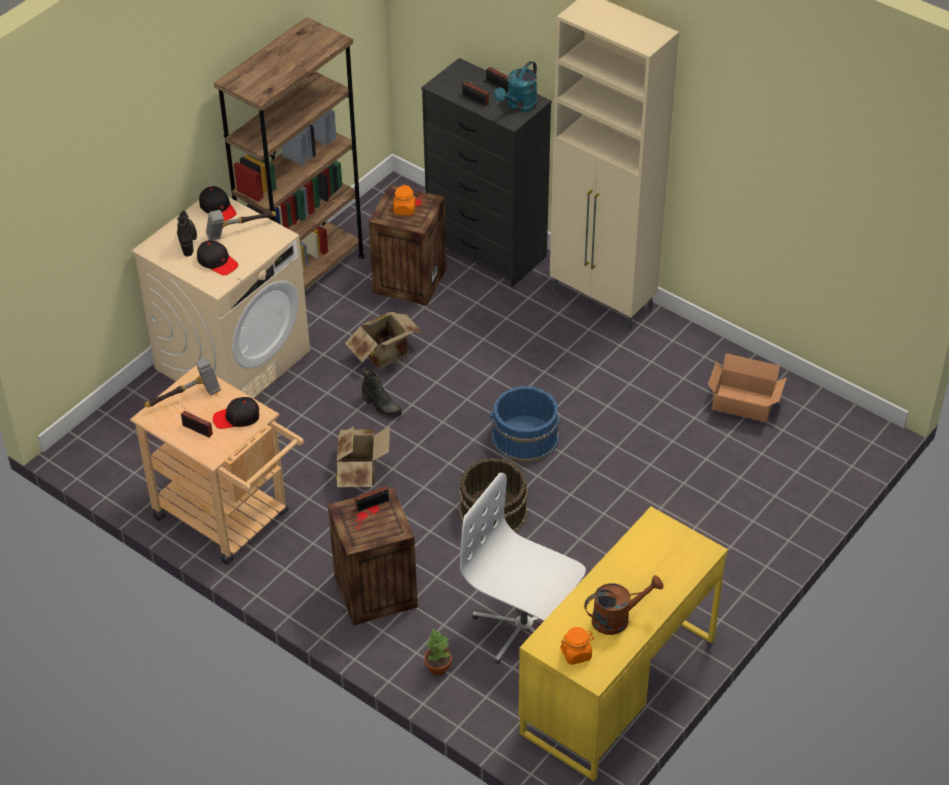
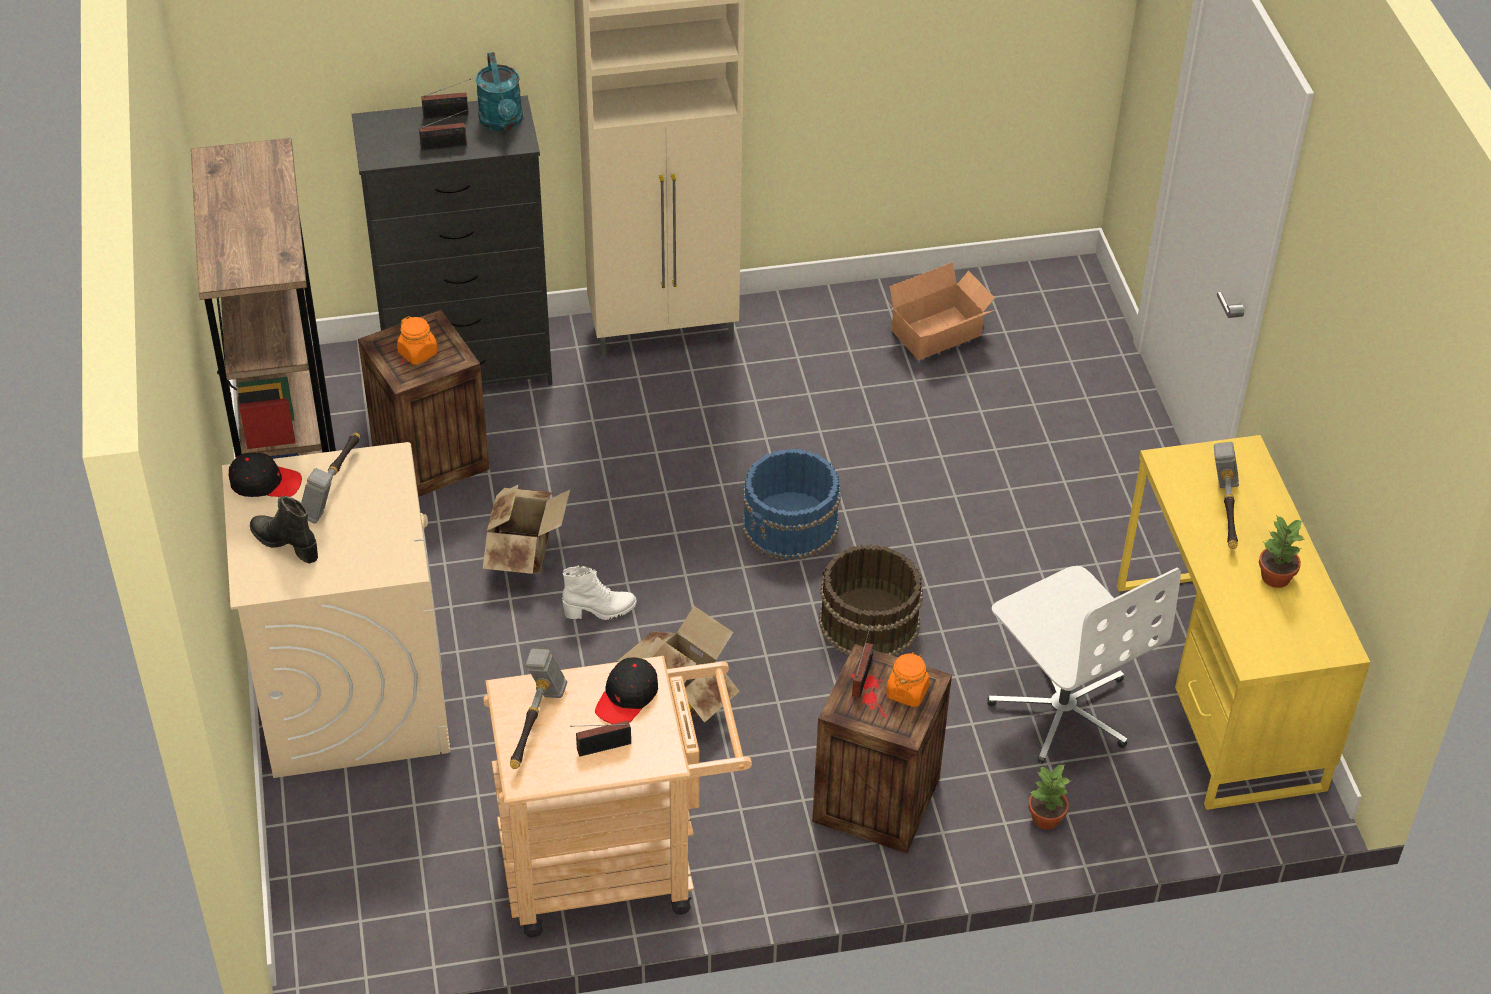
camera: 50 degrees left, 0 degrees up
black cap [197,240,238,276] -> none
black boot [362,368,402,418] -> white boot [562,565,637,620]
white office chair [460,473,586,664] -> white office chair turned 105 degrees counterclockwise [987,566,1181,764]
orange jar [560,627,595,665] -> orange jar moved to [886,652,930,707]
brown watering can [584,575,664,635] -> potted plant [1259,515,1306,588]
none -> hammer [1214,442,1239,549]

